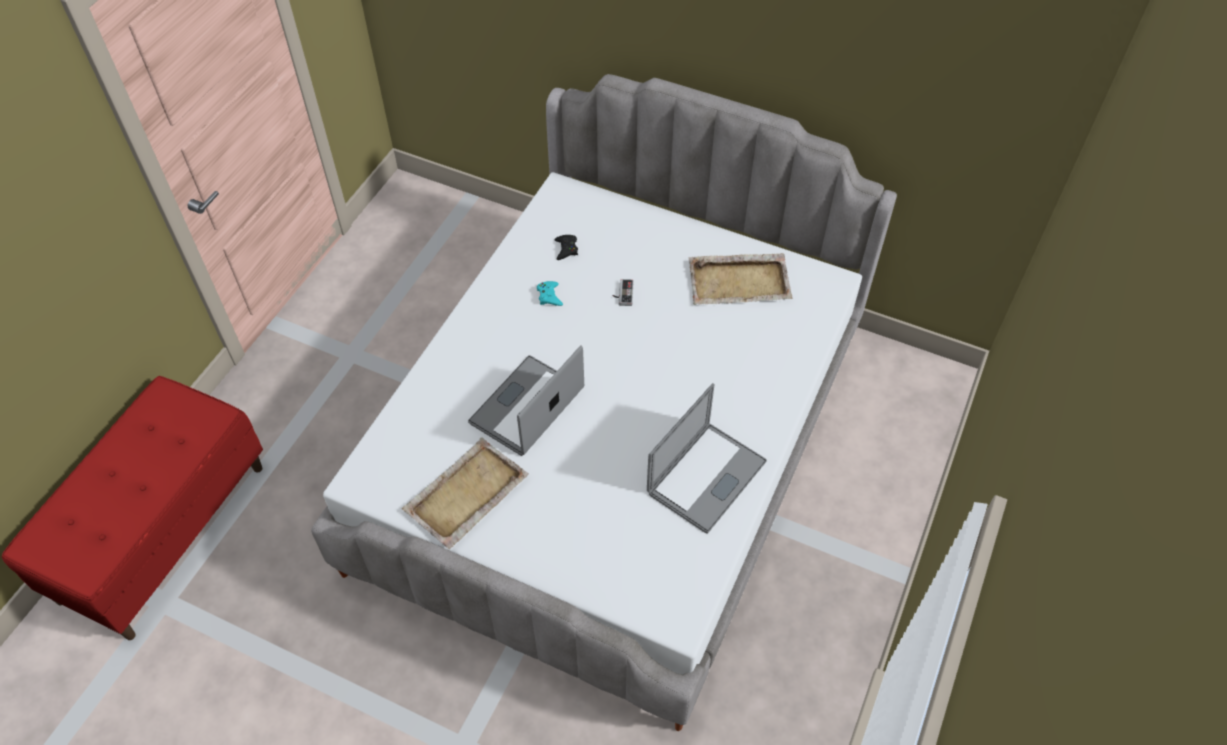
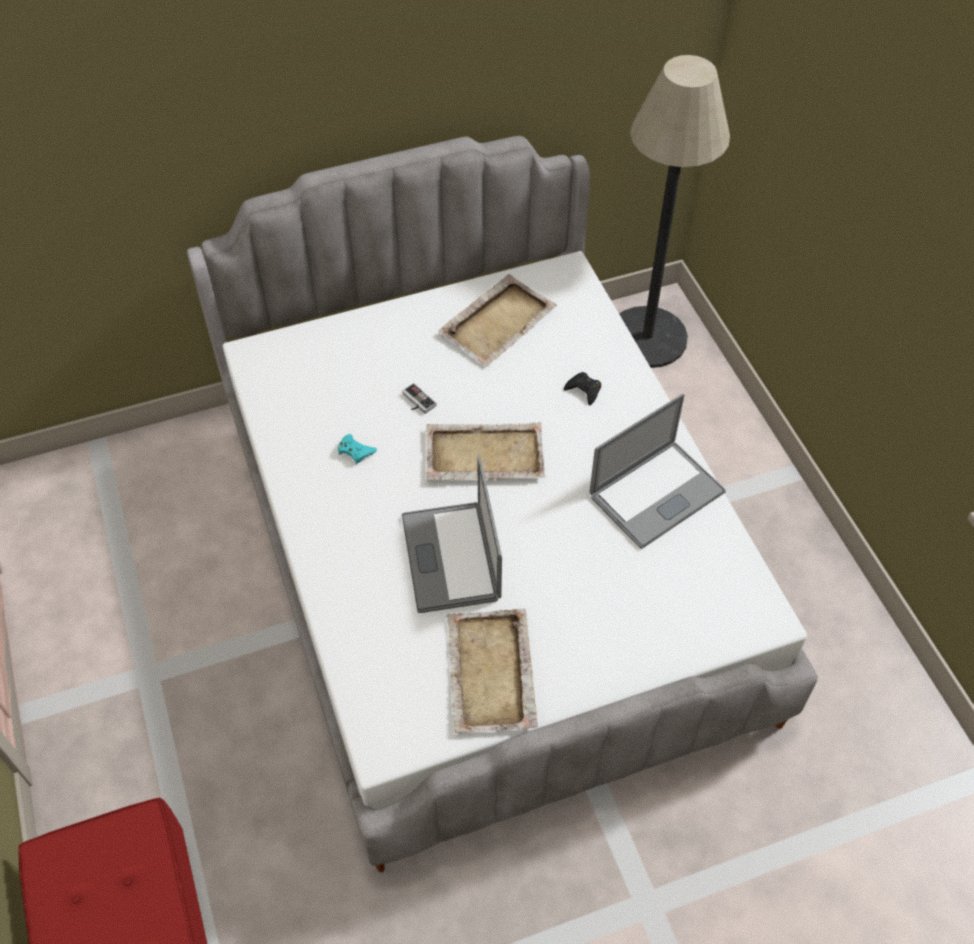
camera: 45 degrees left, 0 degrees up
black game controller [555,235,578,260] -> black game controller moved to [564,372,601,405]
laptop [647,383,767,534] -> laptop turned 60 degrees clockwise [590,394,726,549]
none -> beige tray [426,421,545,481]
none -> floor lamp [619,55,730,368]

